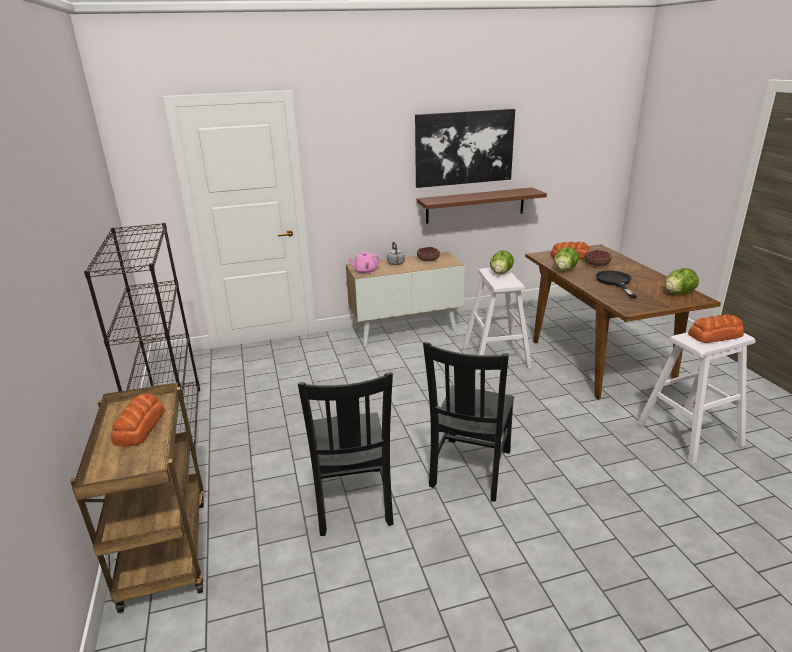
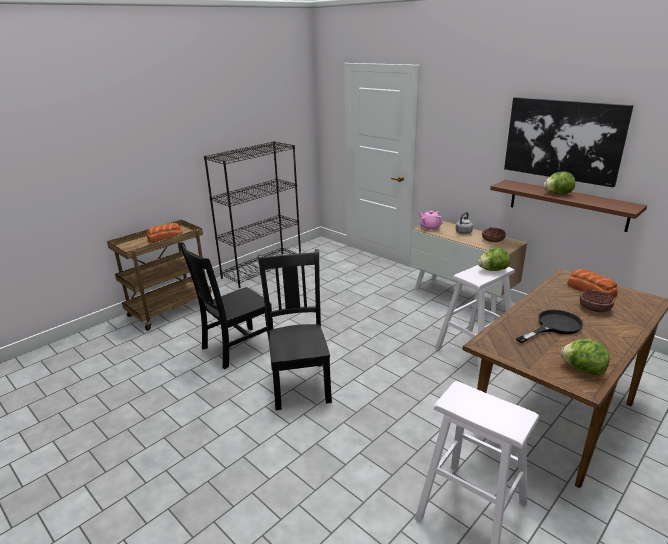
camera: 60 degrees right, 0 degrees up
black chair [423,342,514,501] -> black chair turned 90 degrees clockwise [258,249,332,410]
lettuce [554,247,579,271] -> lettuce moved to [543,172,575,194]
bread [688,314,744,343] -> none

